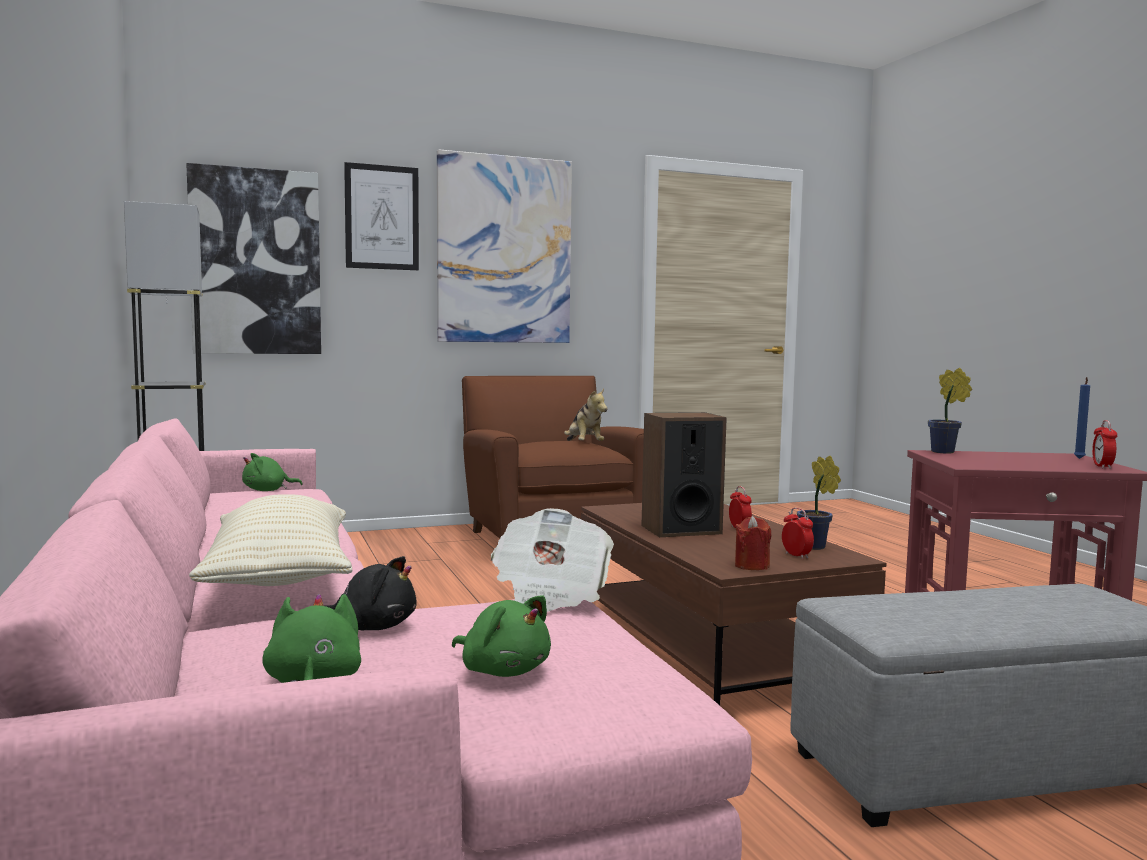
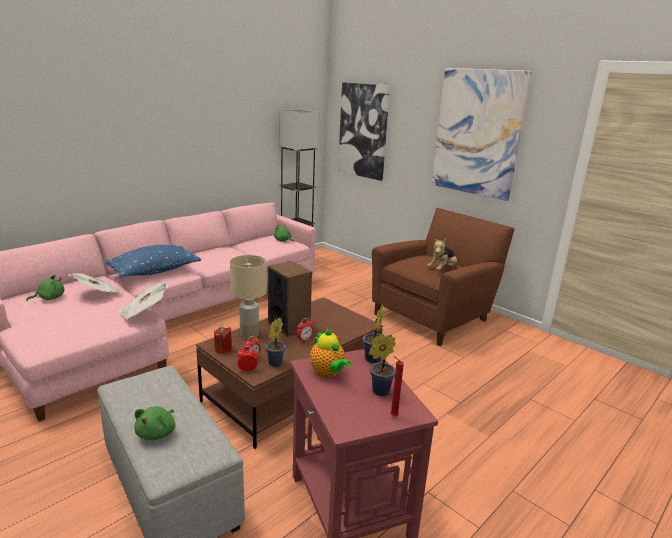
camera: 65 degrees right, 15 degrees up
beige pillow [189,494,352,586] -> blue pillow [104,245,201,278]
black plush toy [326,556,417,630] -> newspaper [68,273,123,293]
picture [344,162,419,270] -> none
green plush toy [452,595,551,677] -> green plush toy moved to [134,406,176,440]
blue candle [1074,377,1090,459] -> red candle [390,356,404,417]
alarm clock [1092,420,1117,469] -> alarm clock moved to [237,346,258,372]
none -> beige table lamp [230,255,266,339]
none -> teapot [310,328,351,377]
none -> potted plant [369,334,396,396]

